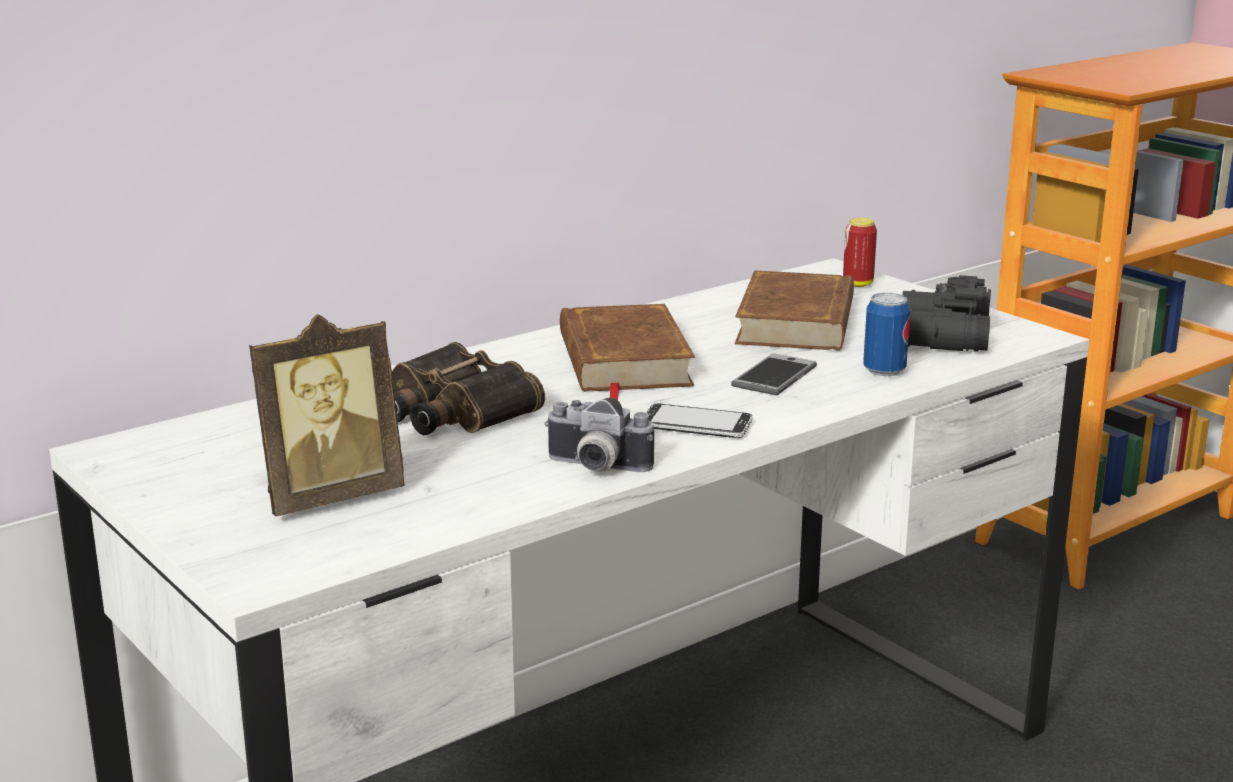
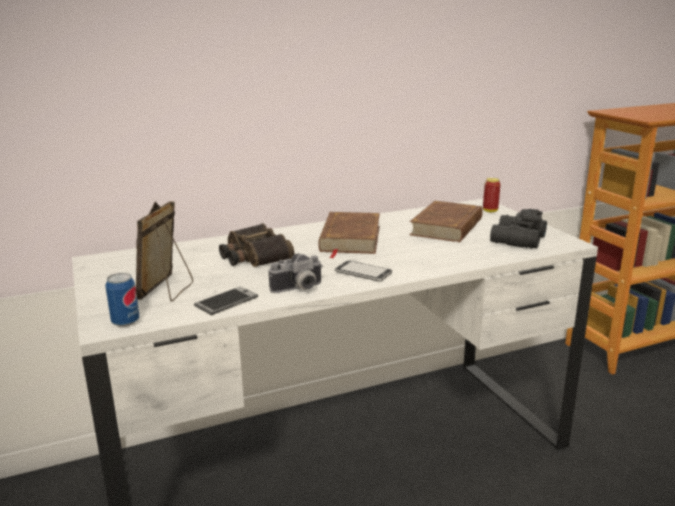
camera: 15 degrees right, 0 degrees up
picture frame [249,314,405,516] -> picture frame turned 120 degrees clockwise [136,201,193,302]
camera [545,398,654,472] -> camera turned 60 degrees counterclockwise [269,253,323,293]
phone [731,353,817,395] -> phone moved to [194,286,258,315]
can [863,293,910,376] -> can moved to [105,273,140,327]

